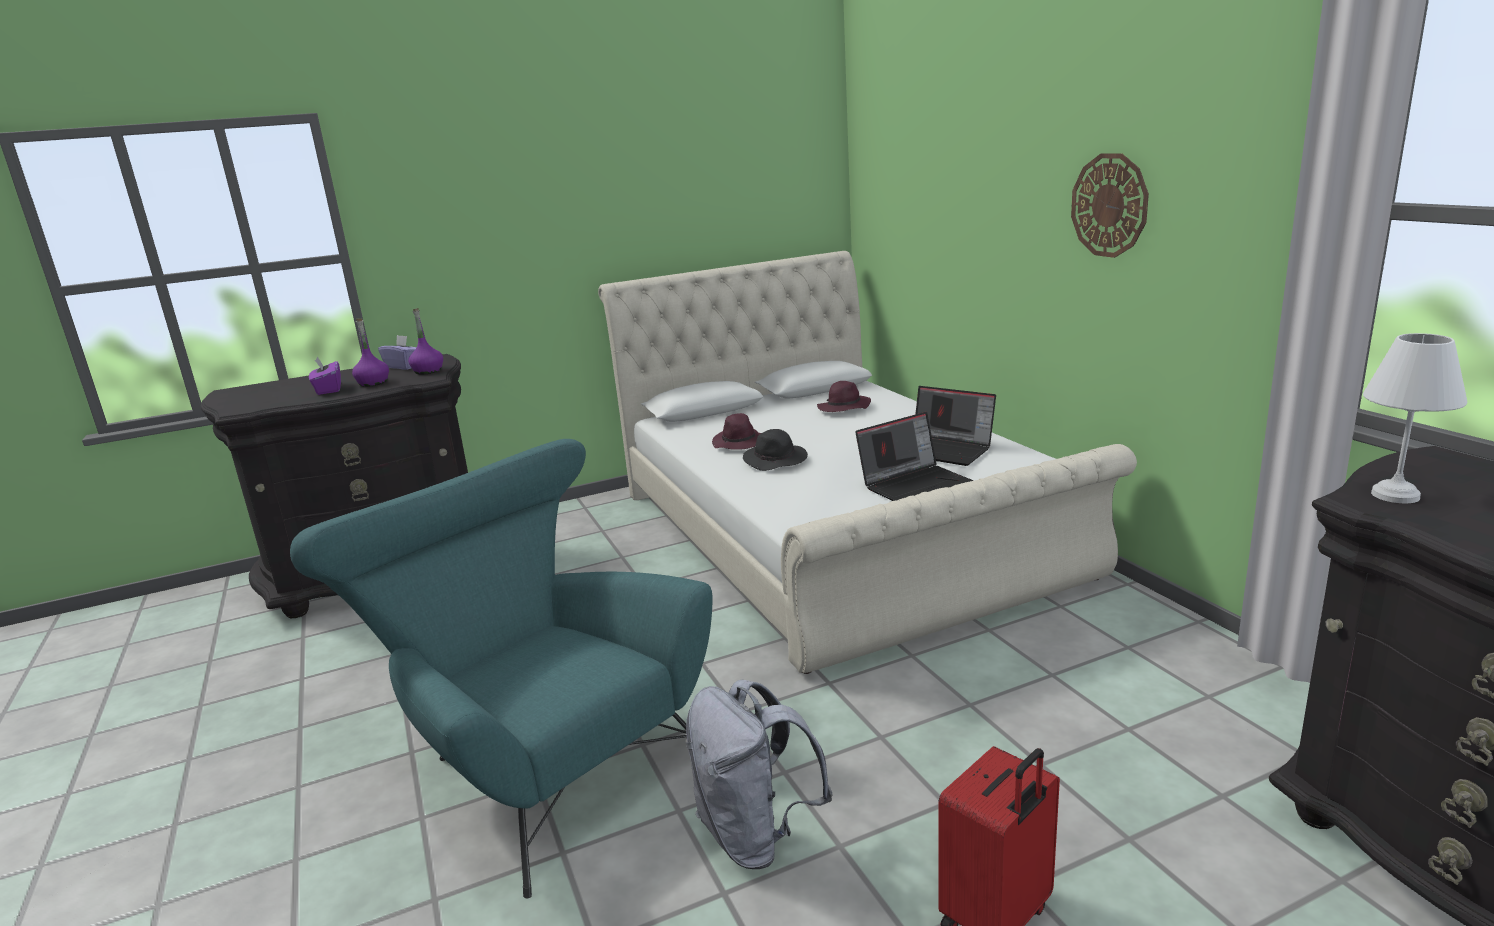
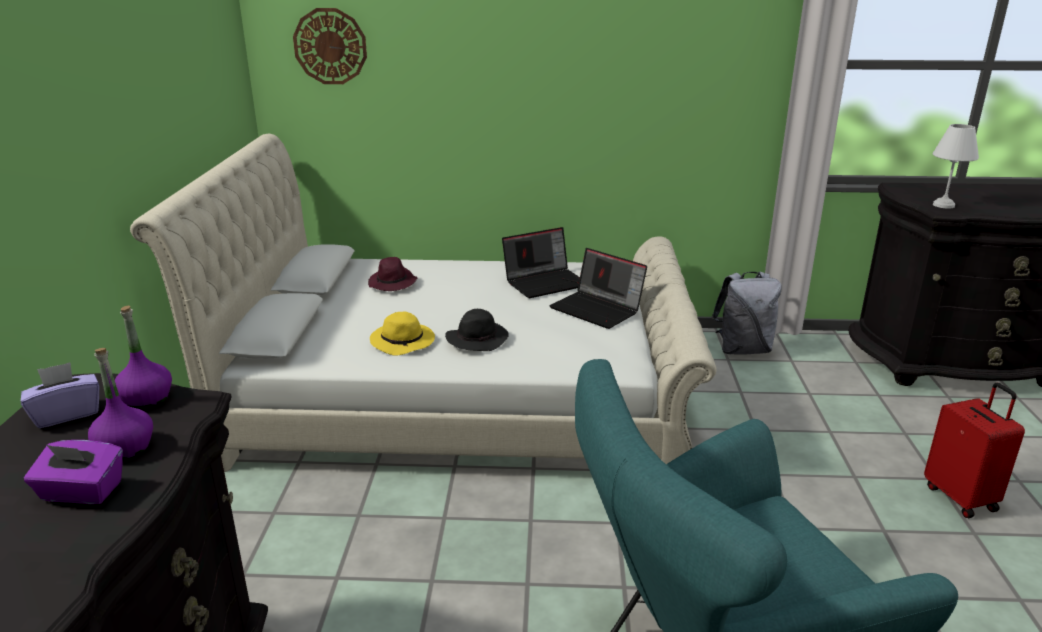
camera: 65 degrees left, 5 degrees up
grey backpack [686,679,833,869] -> grey backpack moved to [712,272,782,355]
purple hat [712,413,761,450] -> yellow hat [370,312,435,356]
laptop [855,412,974,501] -> laptop turned 135 degrees clockwise [550,248,647,329]
wall clock [1071,153,1149,258] -> wall clock moved to [293,8,367,84]

